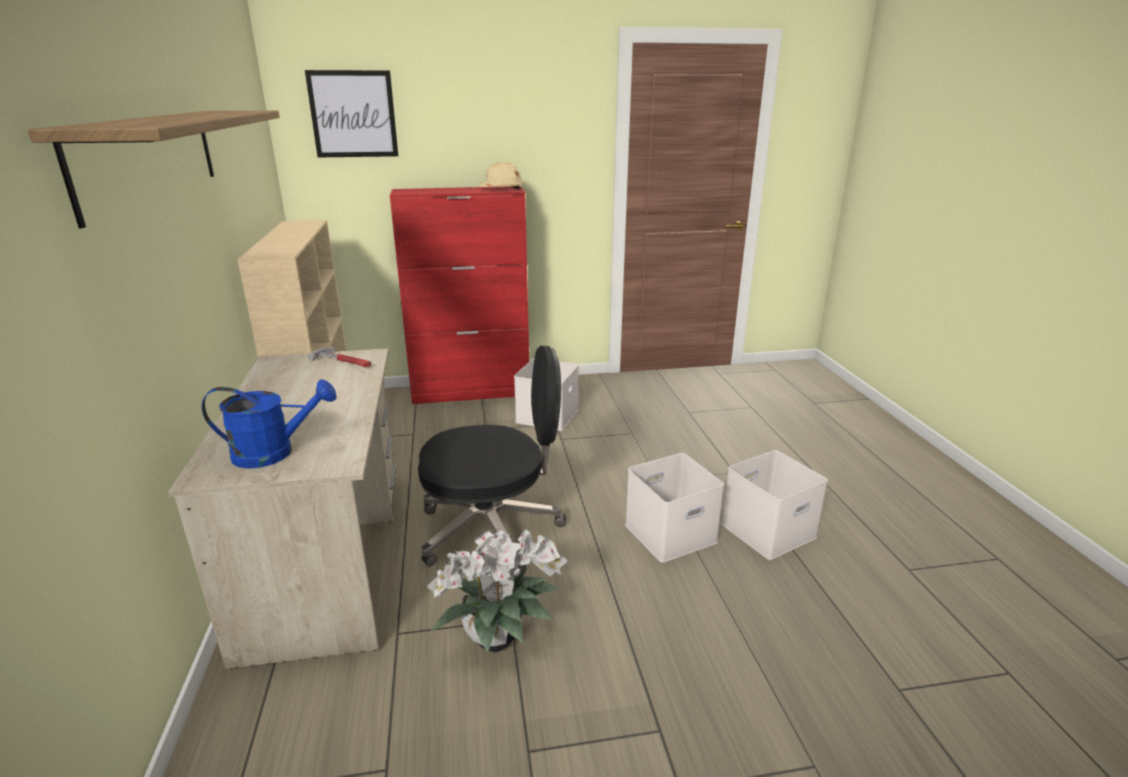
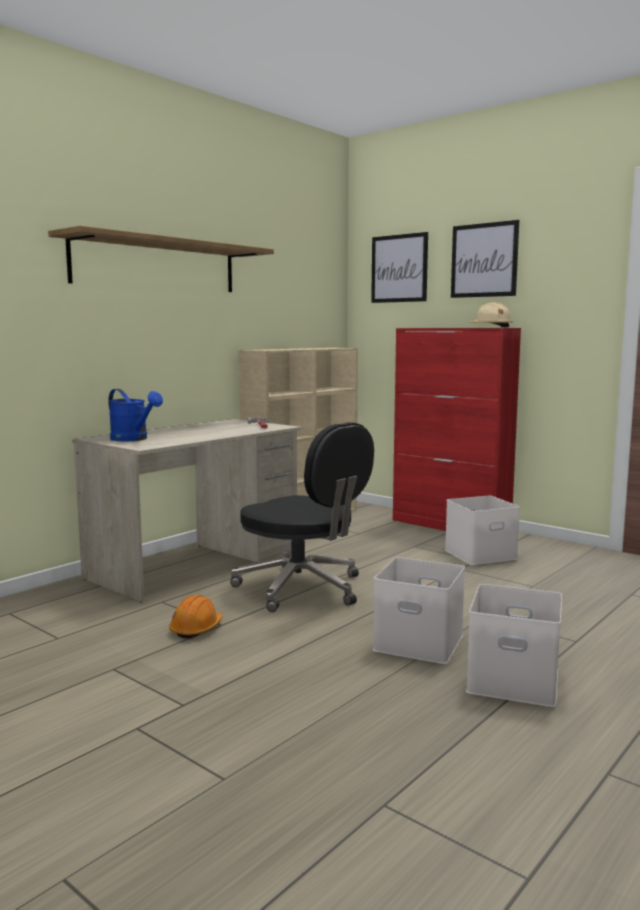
camera: 50 degrees right, 15 degrees down
potted plant [426,527,568,652] -> orange hard hat [169,595,223,639]
none -> picture [451,220,519,298]

